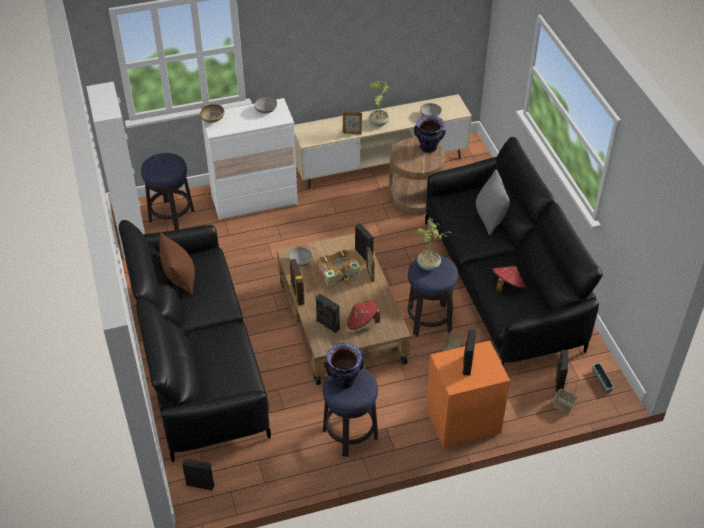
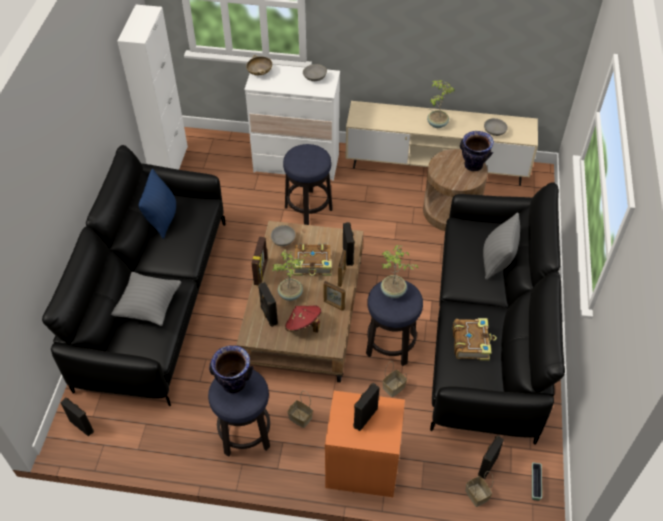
camera: 25 degrees right, 5 degrees up
stool [141,153,194,230] -> stool moved to [283,144,333,225]
brown pillow [160,233,195,295] -> blue pillow [139,169,176,239]
picture frame [343,112,362,134] -> picture frame moved to [324,281,345,311]
red hat [493,266,525,291] -> book [453,318,497,361]
none -> grey pillow [111,272,181,326]
none -> potted plant [272,250,307,301]
none -> basket [287,391,313,428]

